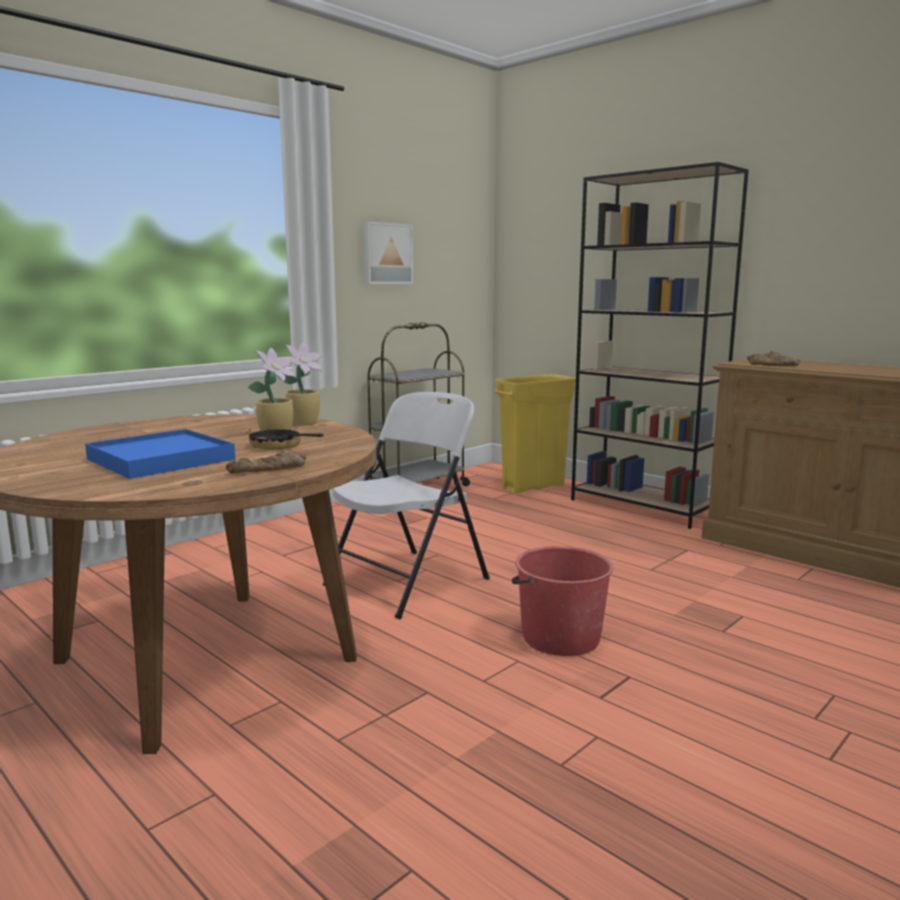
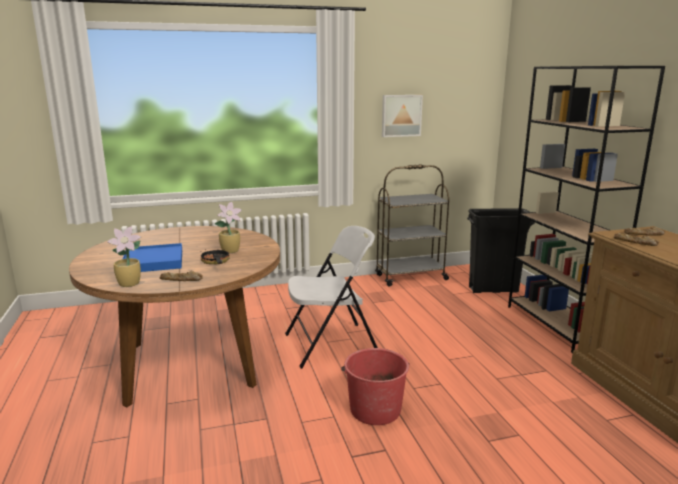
camera: 30 degrees right, 5 degrees up
potted plant [278,343,323,425] -> potted plant moved to [107,226,142,287]
yellow trash can [495,374,576,493] -> black trash can [467,208,534,293]

